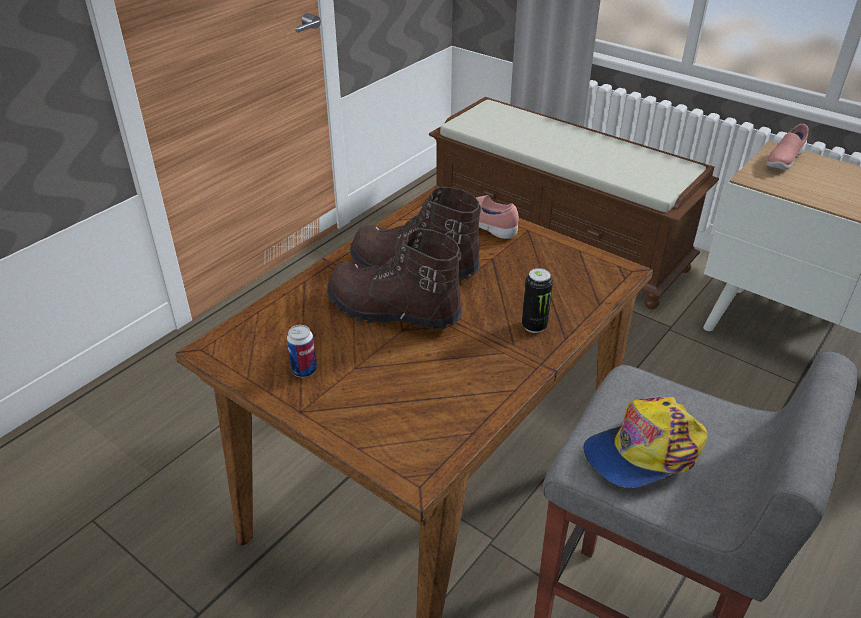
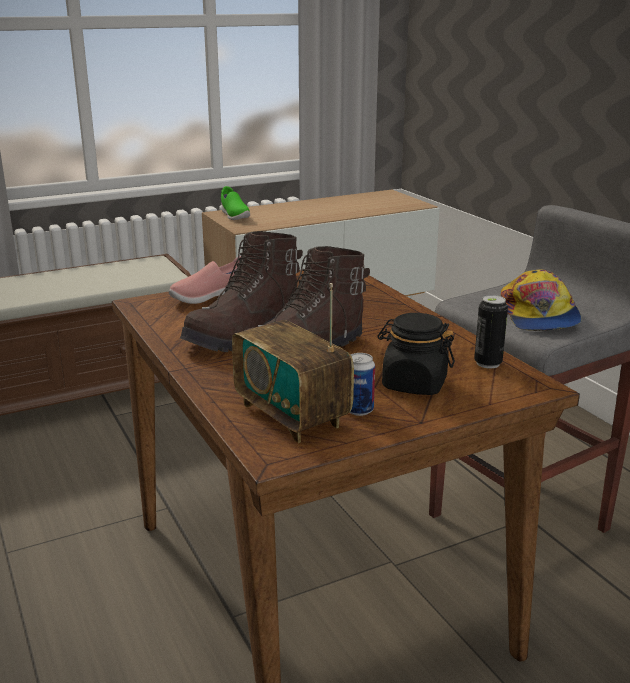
camera: 65 degrees left, 15 degrees down
can [522,268,553,333] -> can moved to [474,295,508,369]
pink shoe [766,124,808,170] -> green shoe [221,186,250,220]
none -> radio [232,283,354,443]
none -> black jar [377,313,455,395]

